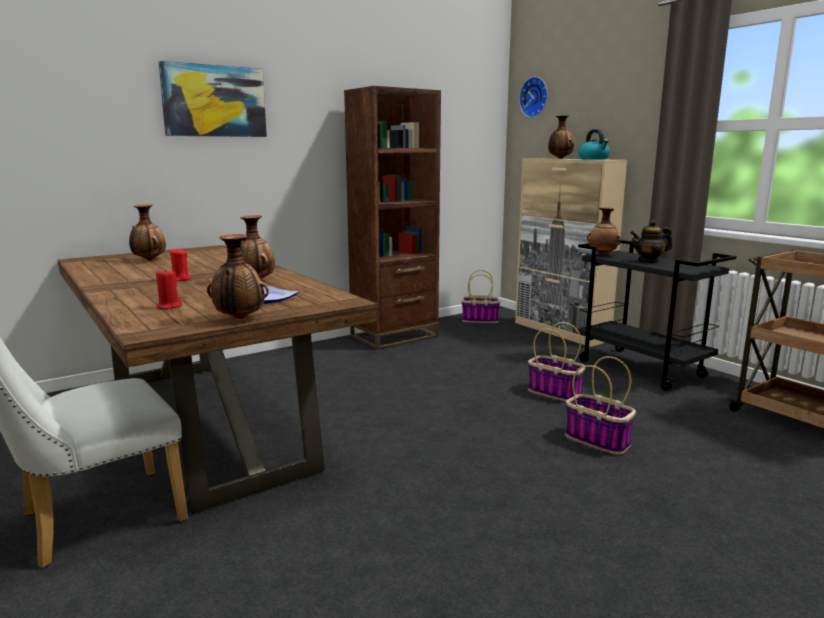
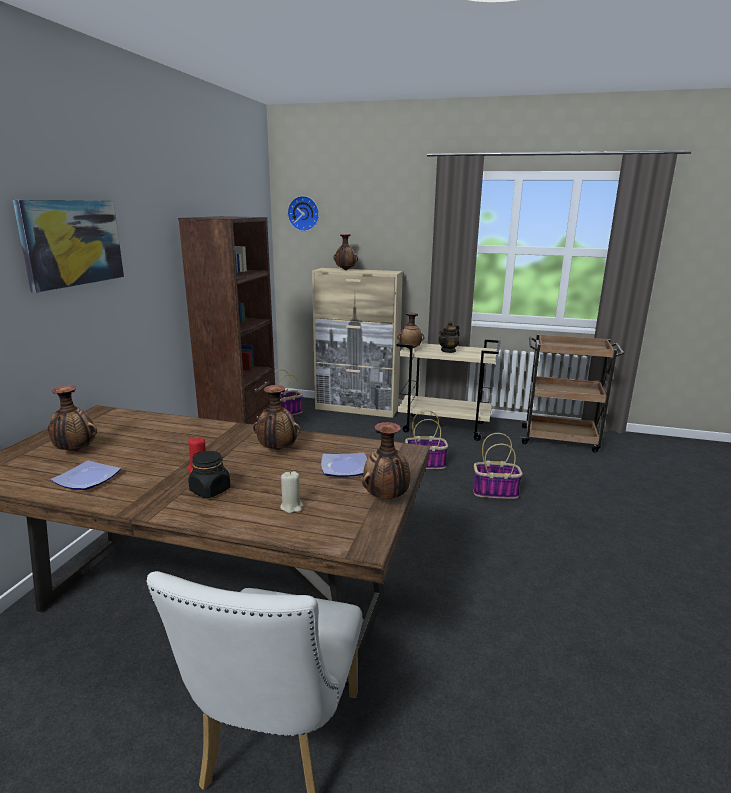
camera: 40 degrees left, 5 degrees up
red candle [156,269,182,310] -> beige candle [280,471,303,513]
black cart [577,240,737,391] -> beige cart [397,339,501,441]
kettle [578,129,610,160] -> none
none -> plate [51,460,121,490]
none -> black jar [188,451,231,498]

